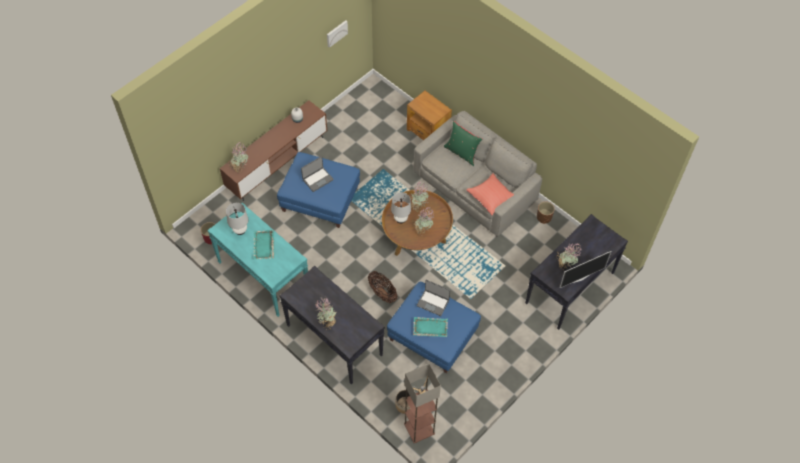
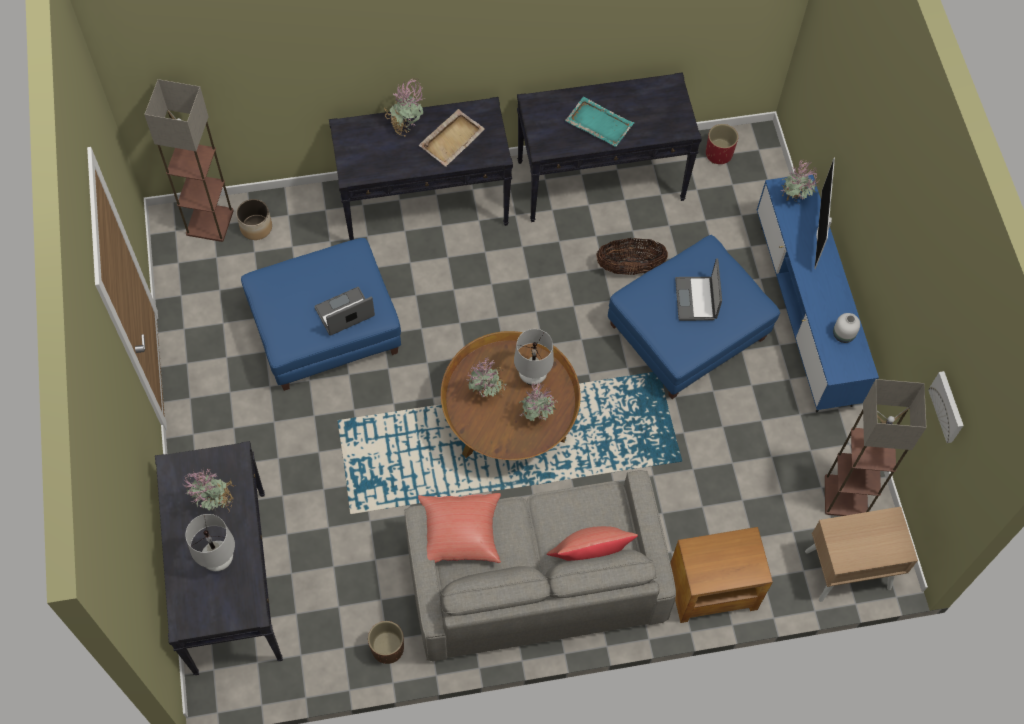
camera: 125 degrees right, 5 degrees up
turquoise console table [207,202,308,317] -> black console table [517,72,702,222]
brown tv stand [220,100,327,201] -> blue tv stand [757,175,879,412]
white table lamp [226,203,248,235] -> white table lamp moved to [185,514,235,571]
basket [368,271,398,303] -> basket moved to [596,238,668,275]
turquoise tray [413,317,448,337] -> none
green pillow [444,121,483,166] -> red pillow [547,526,638,561]
television [560,251,612,288] -> television moved to [815,157,835,269]
none -> beige tray [419,109,485,167]
none -> beige nightstand [805,507,918,602]
none -> floor lamp [825,379,927,516]

